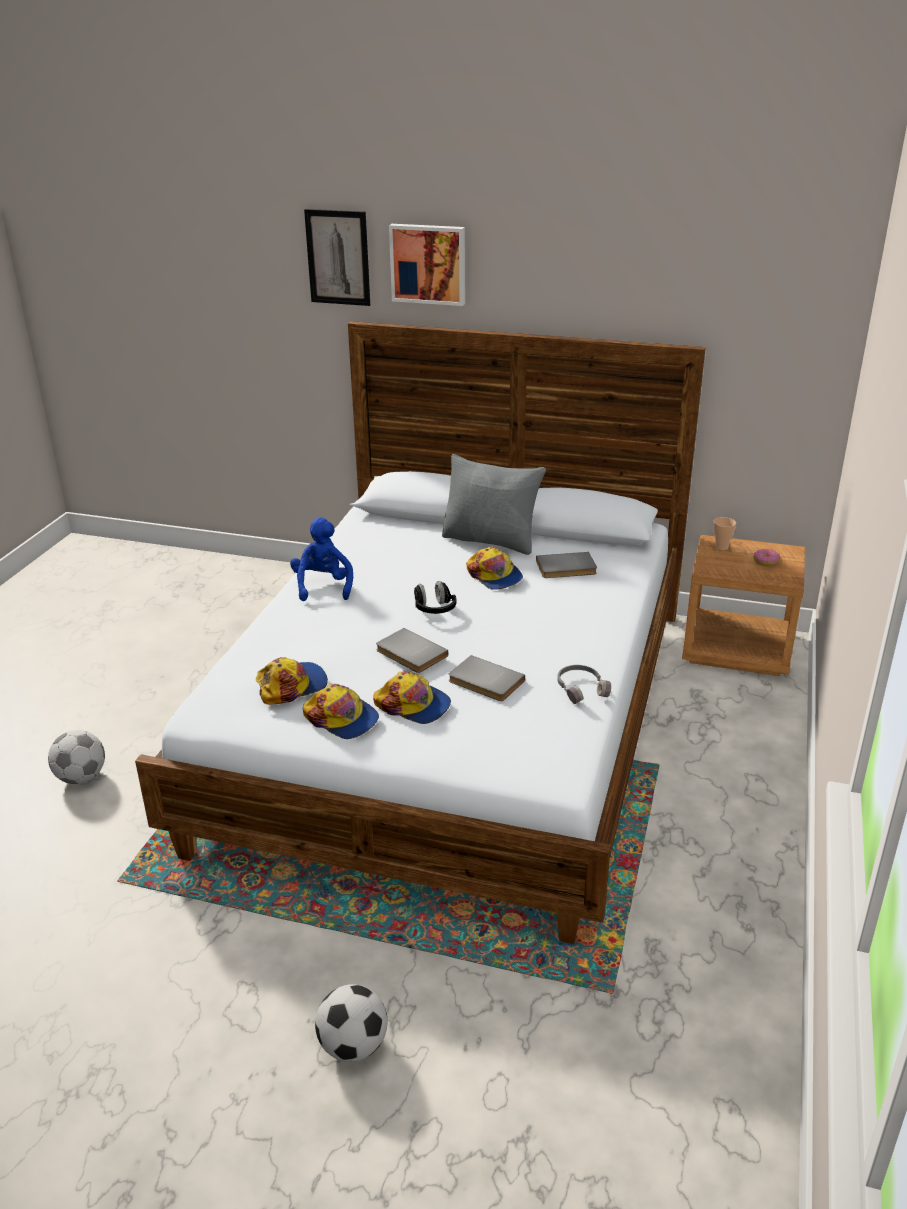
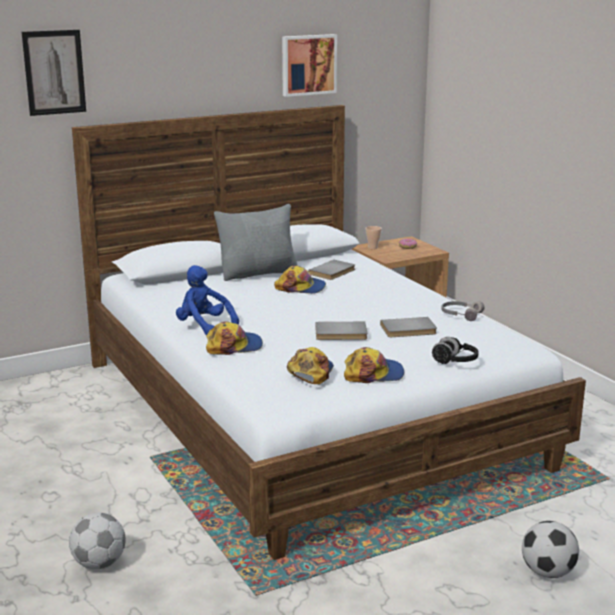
camera: 45 degrees left, 10 degrees down
cap [373,671,451,724] -> cap moved to [206,321,263,355]
picture [389,224,465,306] -> picture moved to [282,34,337,97]
black headphones [414,581,456,614] -> black headphones moved to [432,337,479,364]

